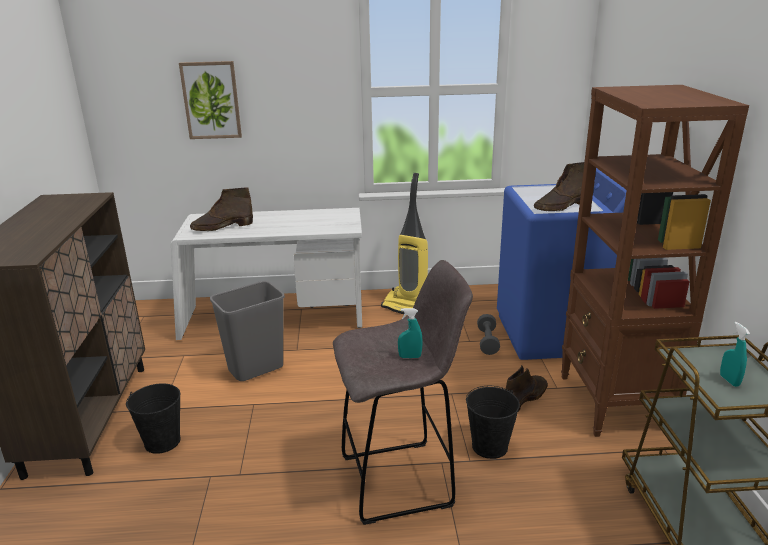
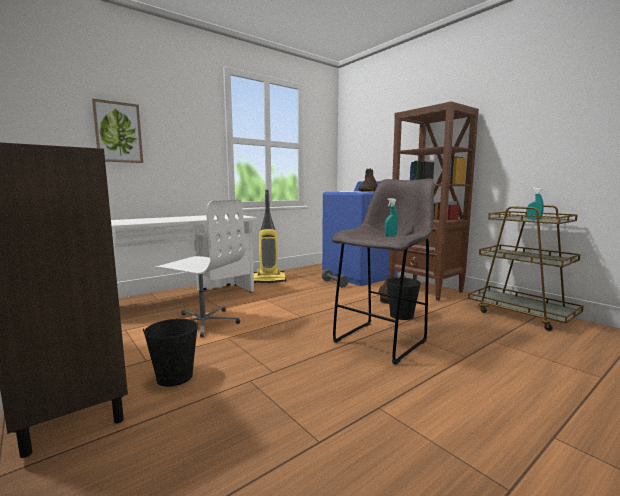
camera: 35 degrees left, 15 degrees down
brown boot [190,187,253,232] -> none
grey trash can [210,281,285,381] -> white office chair [153,199,246,338]

